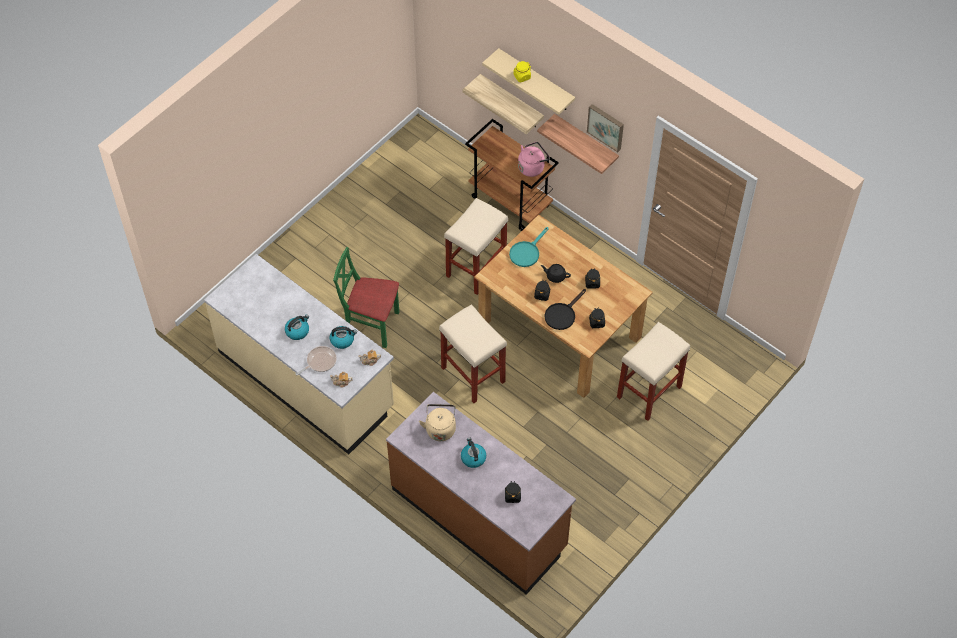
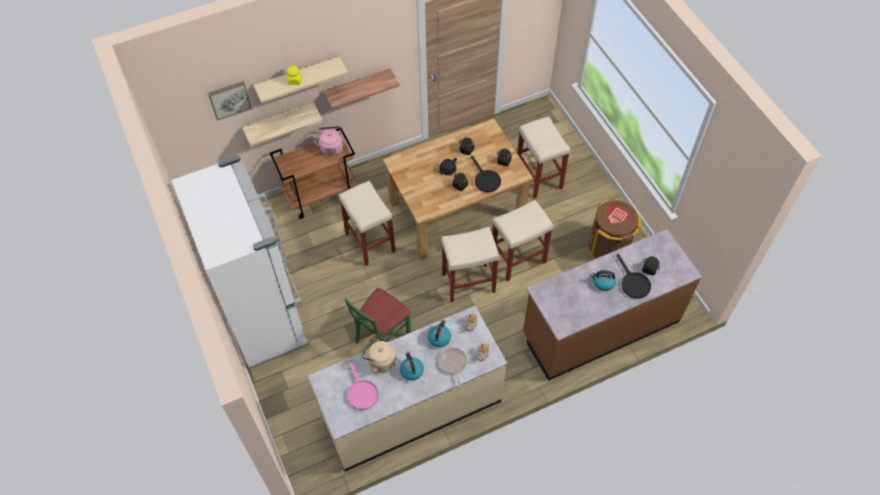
camera: 65 degrees left, 0 degrees up
beige kettle [419,404,456,441] -> beige kettle moved to [362,336,396,373]
turquoise frying pan [509,227,549,267] -> none
picture [587,104,624,152] -> picture moved to [208,81,252,121]
none -> white fridge [172,155,310,369]
none -> pink frying pan [347,359,379,410]
none -> beige stool [492,200,554,281]
none -> brown trash can [589,200,642,260]
none -> black frying pan [617,254,651,298]

